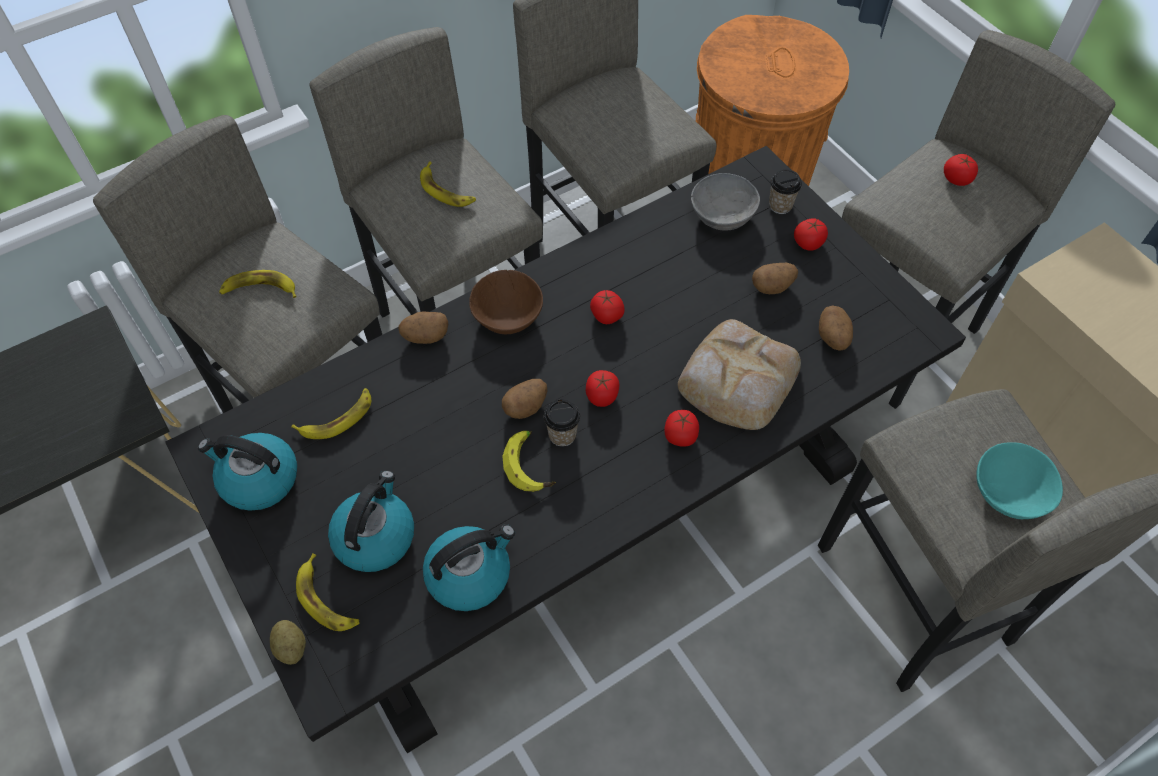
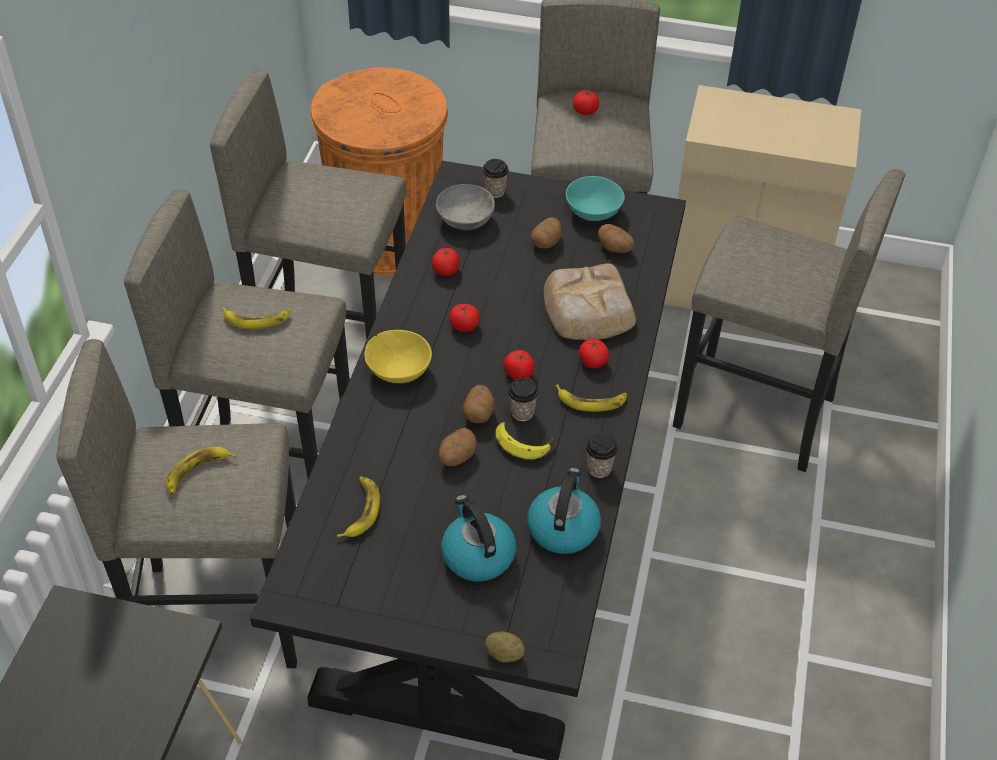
camera: 45 degrees left, 10 degrees down
kettle [198,433,297,511] -> none
banana [296,553,360,631] -> banana moved to [556,385,627,412]
potato [398,311,448,344] -> potato moved to [438,428,477,466]
brown bowl [469,270,543,334] -> yellow bowl [365,330,432,383]
tomato [794,218,828,251] -> tomato moved to [432,248,460,276]
turquoise bowl [976,442,1063,519] -> turquoise bowl moved to [566,176,625,221]
none -> cup [586,433,618,478]

